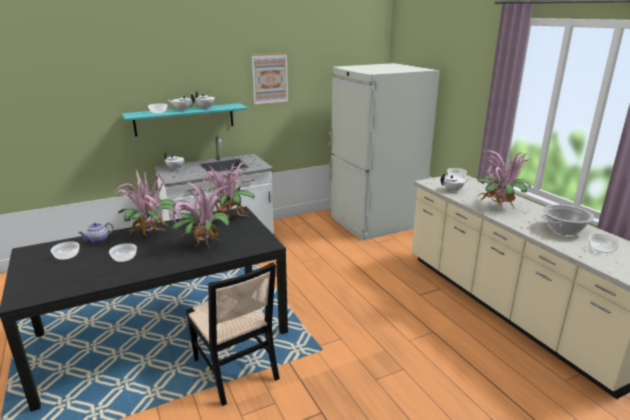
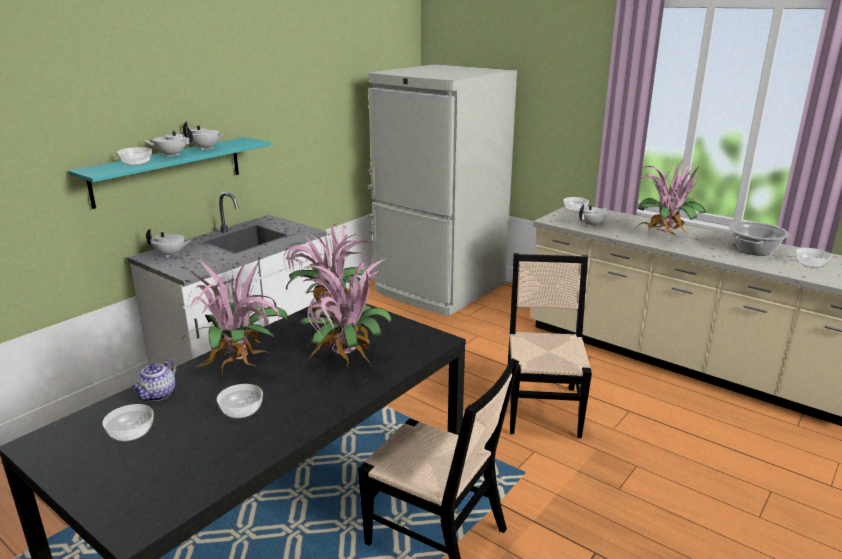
camera: 25 degrees left, 0 degrees up
picture [251,53,288,105] -> none
none -> chair [508,253,592,438]

